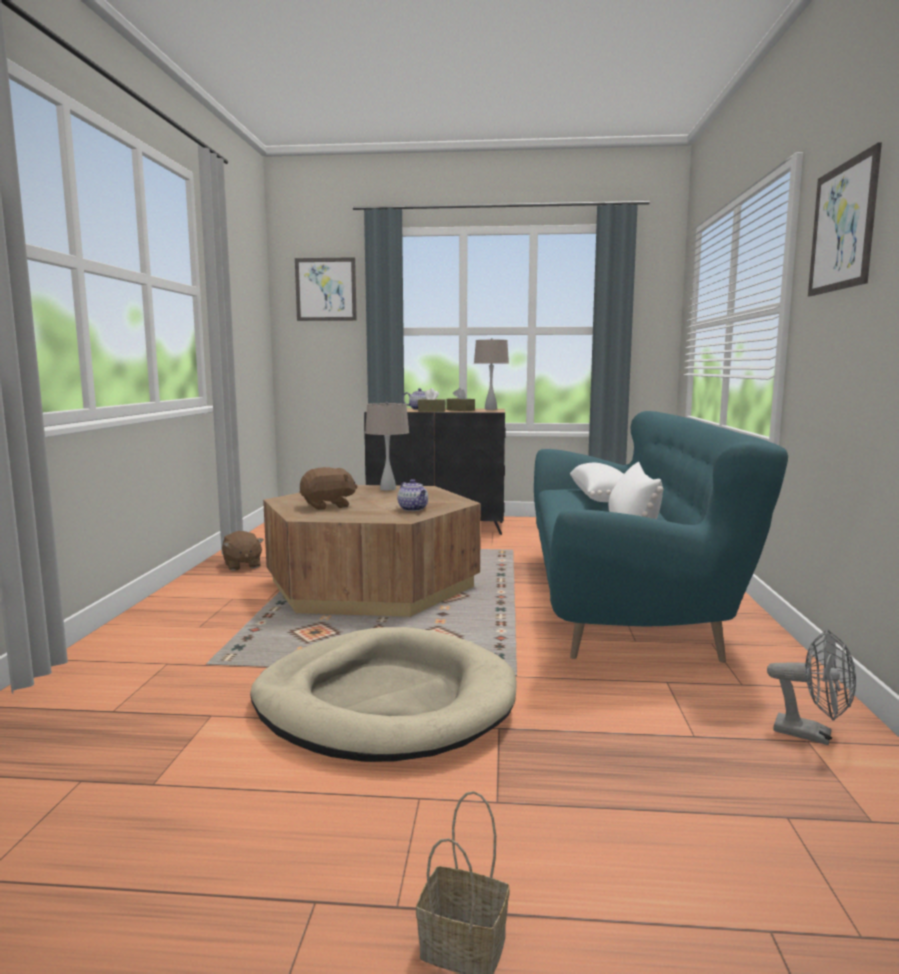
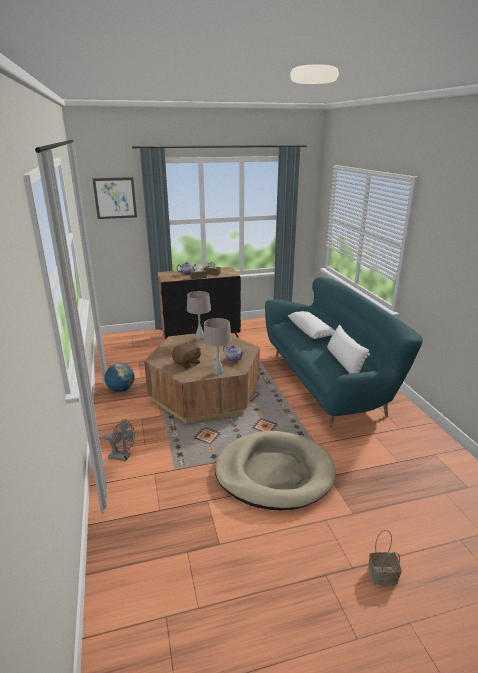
camera: 20 degrees left, 15 degrees up
brown plush toy [222,531,264,571] -> globe [104,363,134,392]
beige table lamp [474,338,509,410] -> beige table lamp moved to [203,318,232,375]
grey fan [767,629,856,745] -> grey fan moved to [104,419,135,461]
picture [808,143,882,296] -> none

